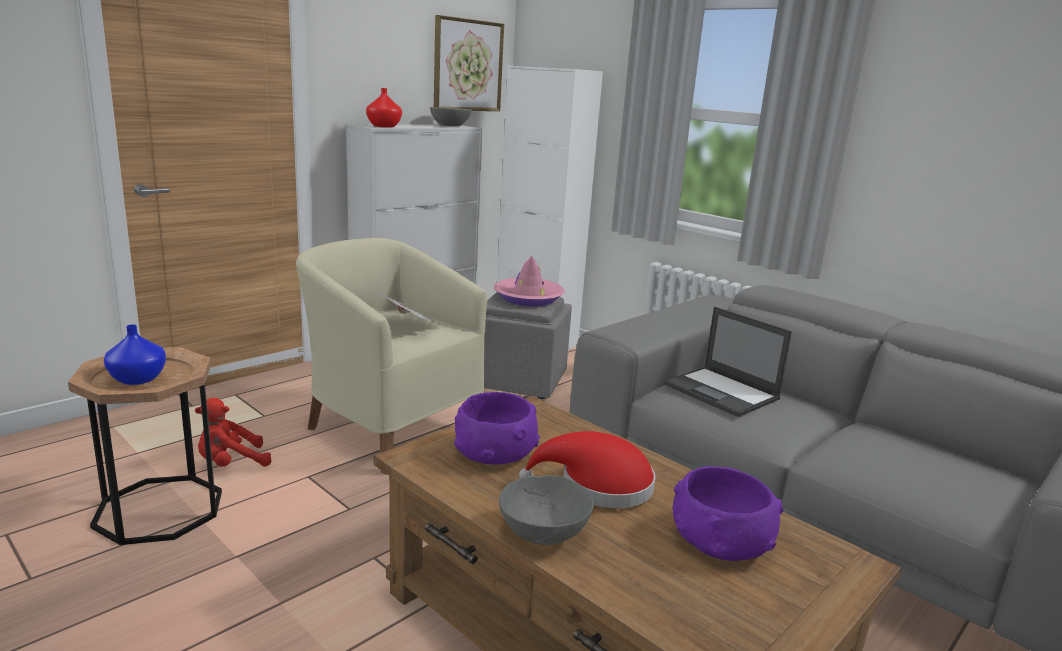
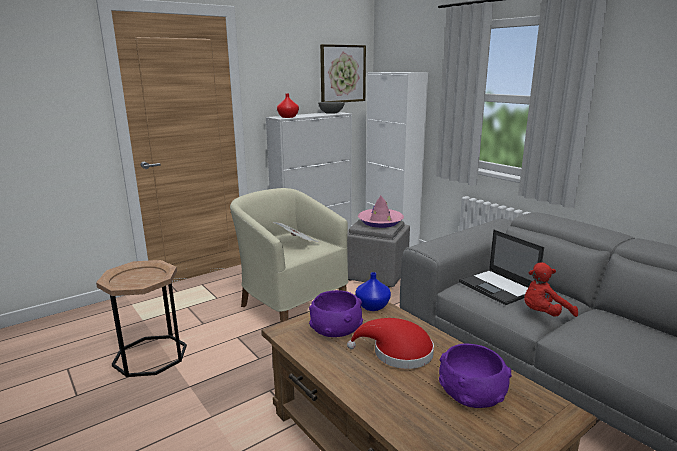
camera: 10 degrees right, 0 degrees up
blue vase [104,324,166,385] -> blue vase moved to [355,272,391,311]
red plush toy [195,398,271,467] -> red plush toy moved to [524,263,578,317]
grey bowl [499,475,594,545] -> none

